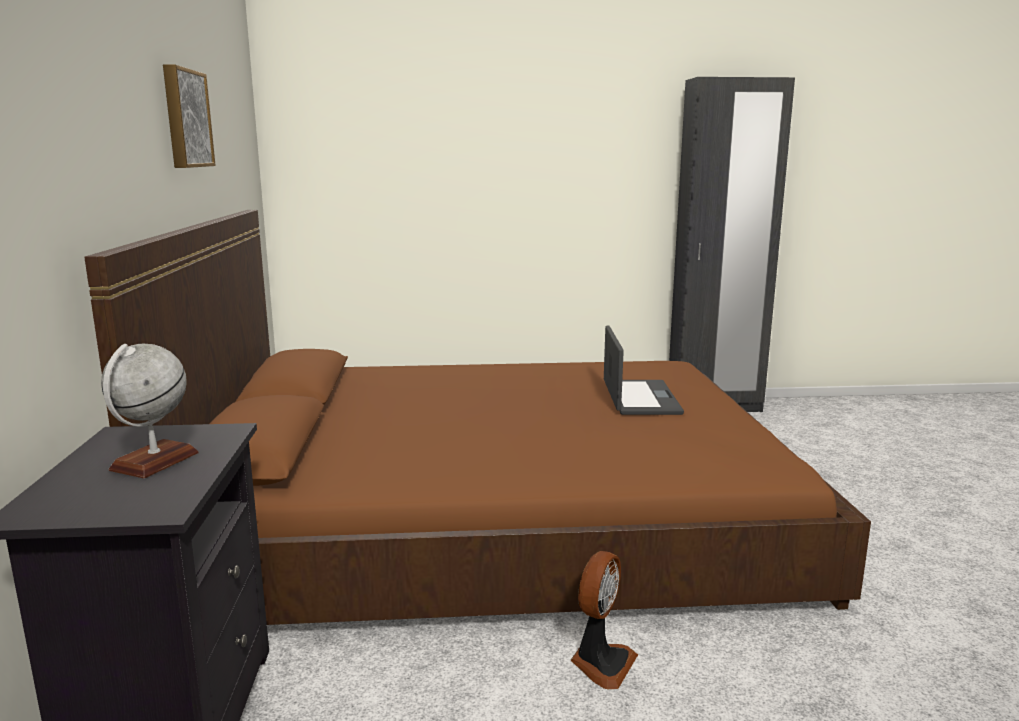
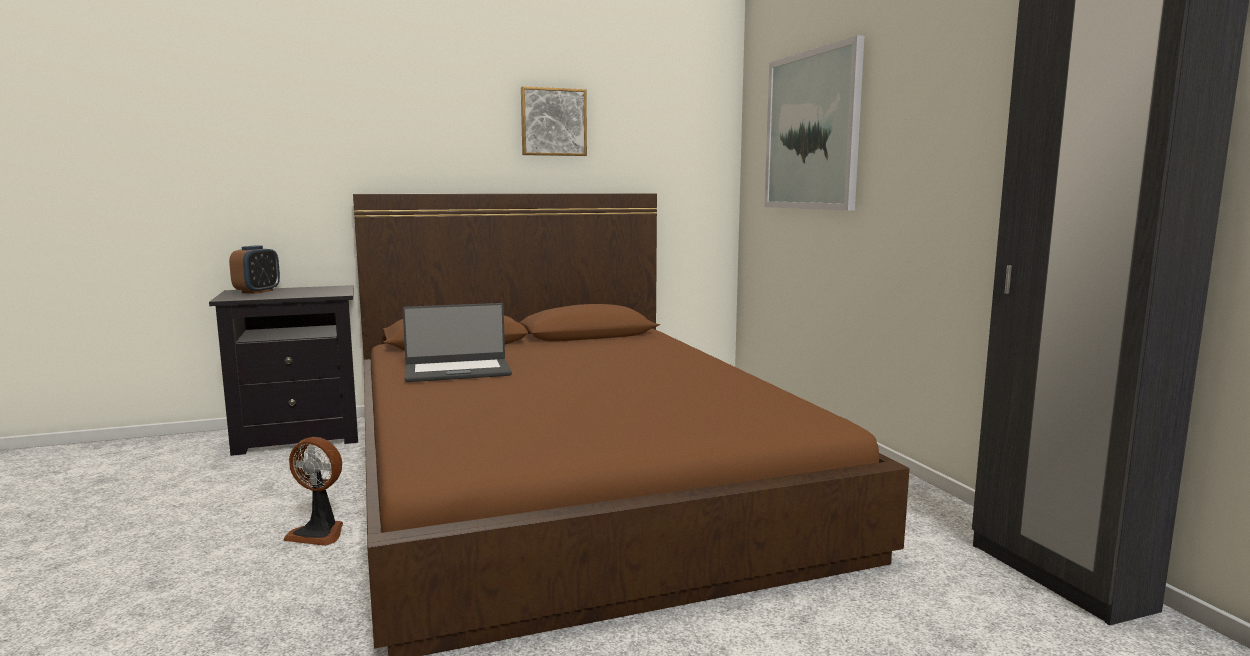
camera: 75 degrees right, 5 degrees down
globe [101,344,199,478] -> none
laptop [604,325,684,415] -> laptop moved to [403,303,512,382]
none -> alarm clock [229,245,280,294]
none -> picture [764,35,864,211]

